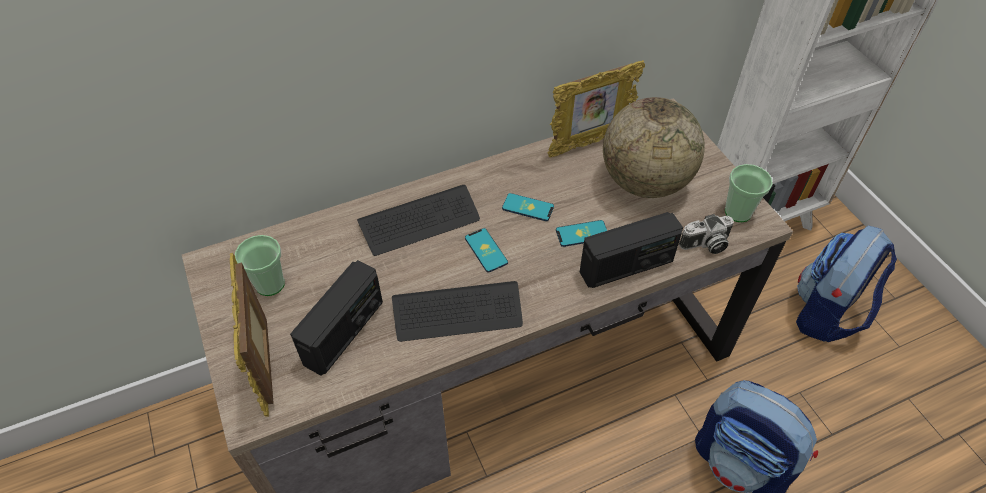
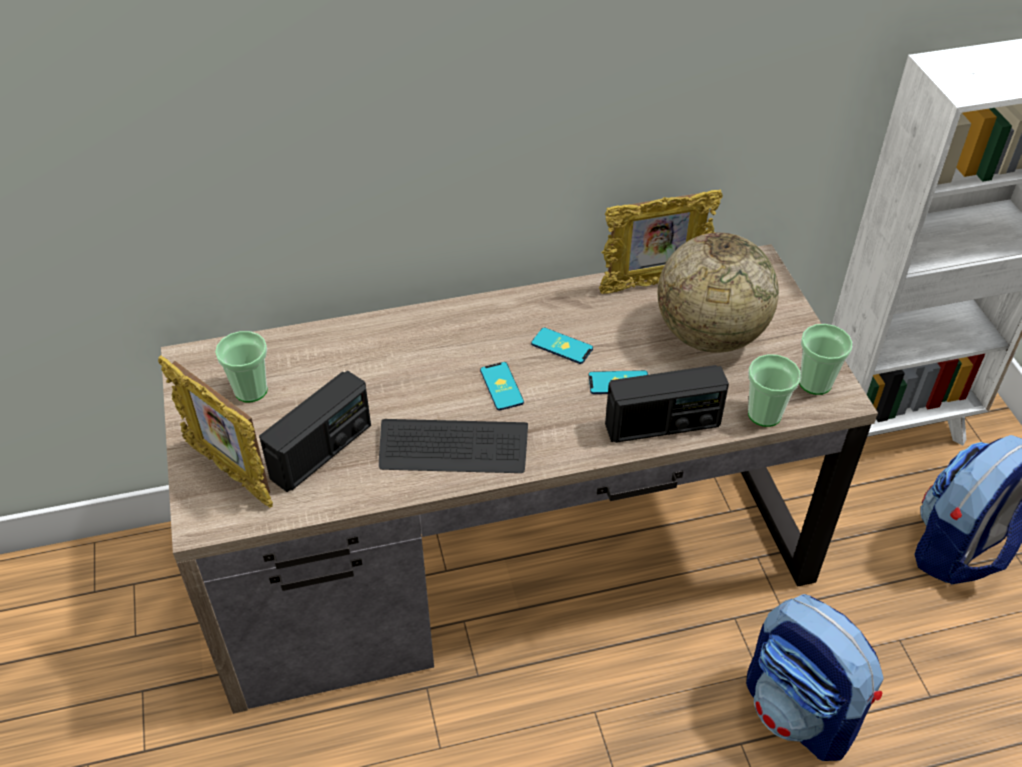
camera: 10 degrees right, 5 degrees down
picture frame [230,253,274,417] -> picture frame turned 45 degrees counterclockwise [158,355,273,508]
keyboard [357,185,480,256] -> none
camera [679,214,734,254] -> cup [748,354,801,427]

